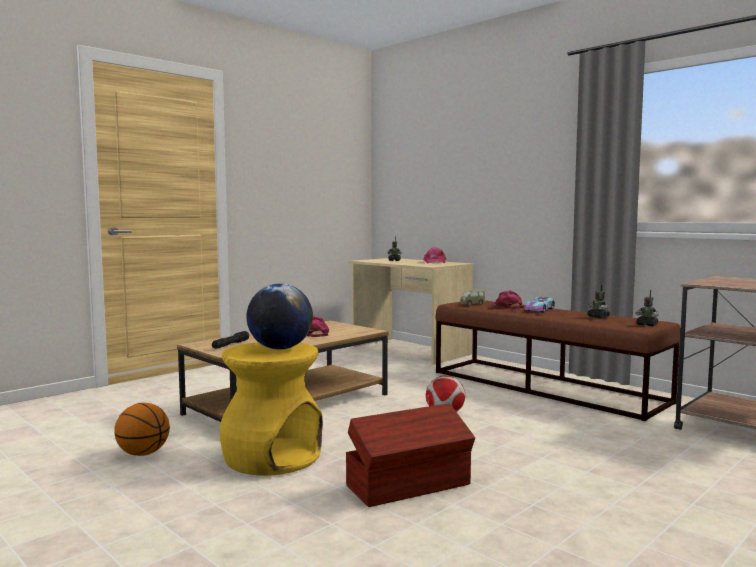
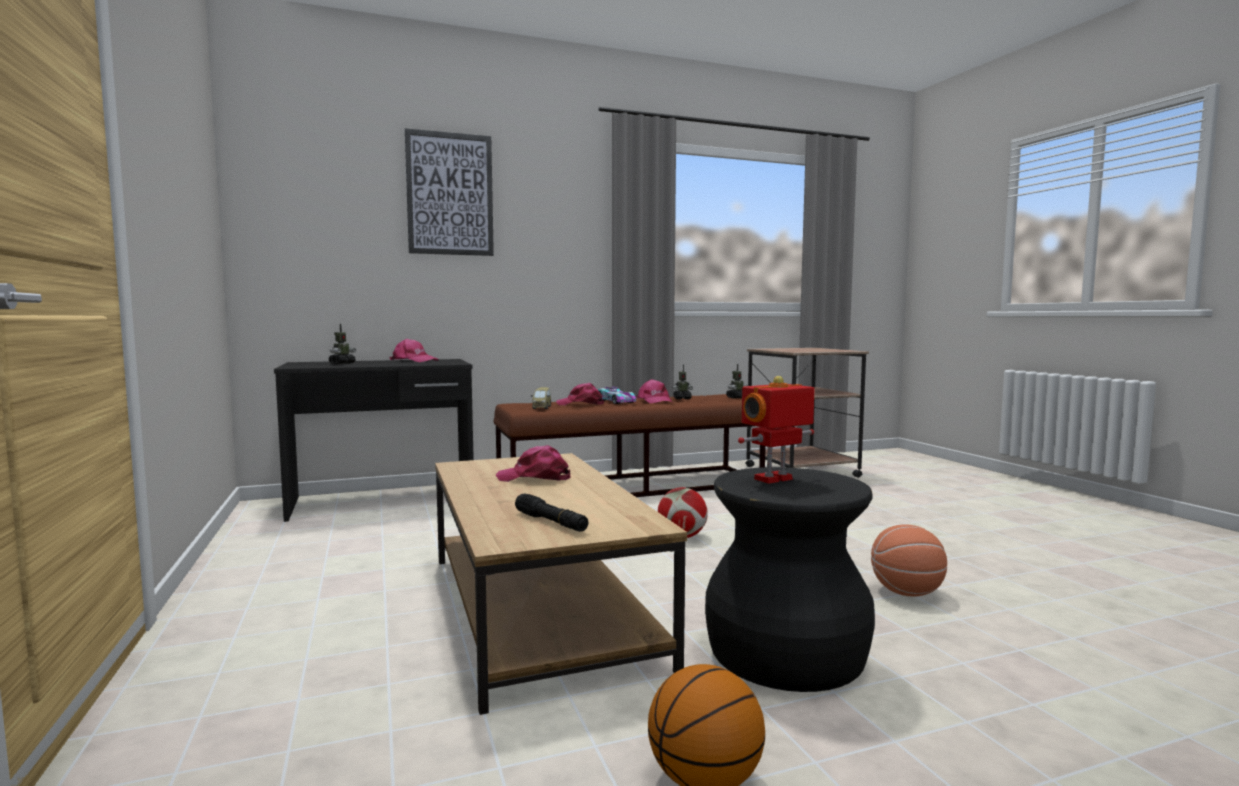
camera: 65 degrees left, 0 degrees up
yellow stool [220,342,323,476] -> black stool [705,467,875,692]
globe [246,284,313,350] -> toy robot [738,376,815,484]
brown storage box [346,403,475,507] -> basketball [871,524,947,596]
beige desk [349,258,473,365] -> black desk [274,359,474,522]
none -> picture [404,128,494,256]
none -> pink cap [637,379,672,404]

